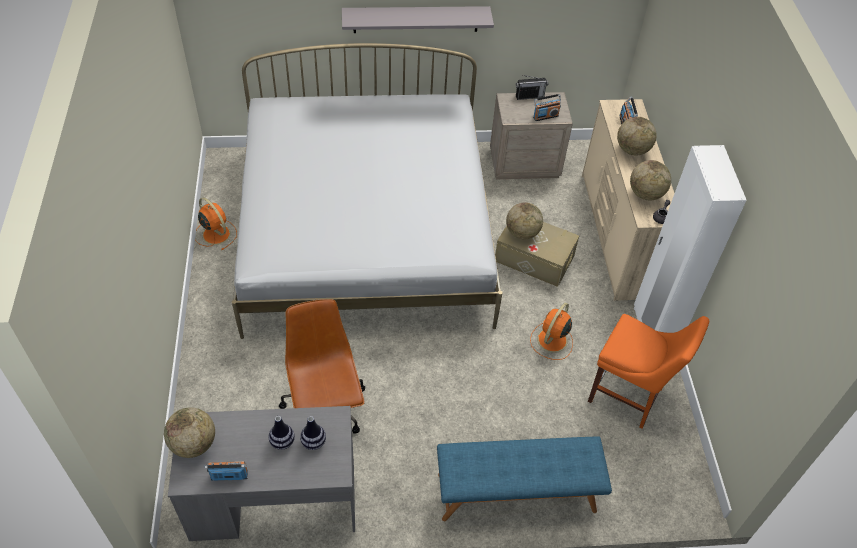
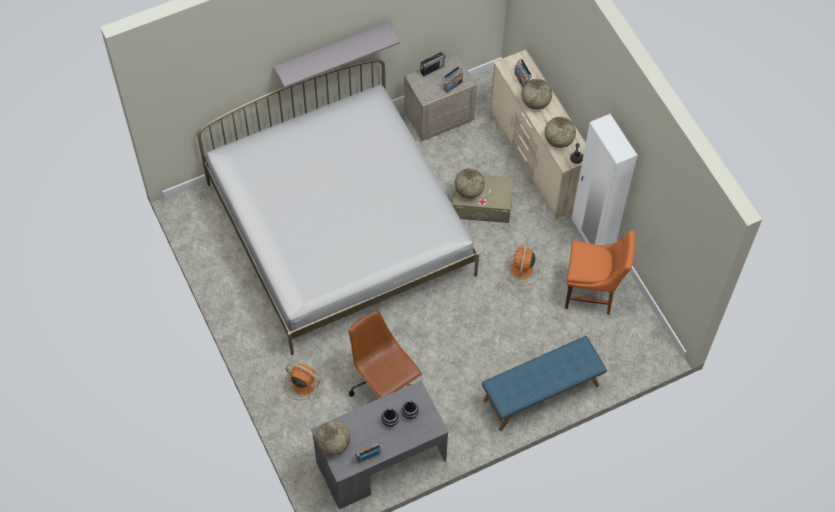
camera: 20 degrees left, 10 degrees up
orange fan [195,197,237,250] -> orange fan moved to [284,363,322,400]

